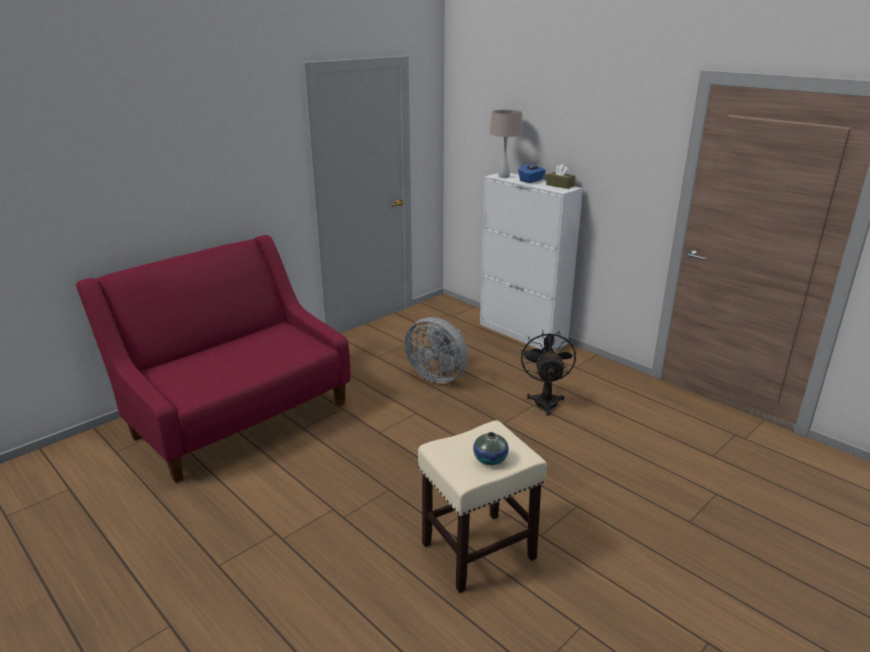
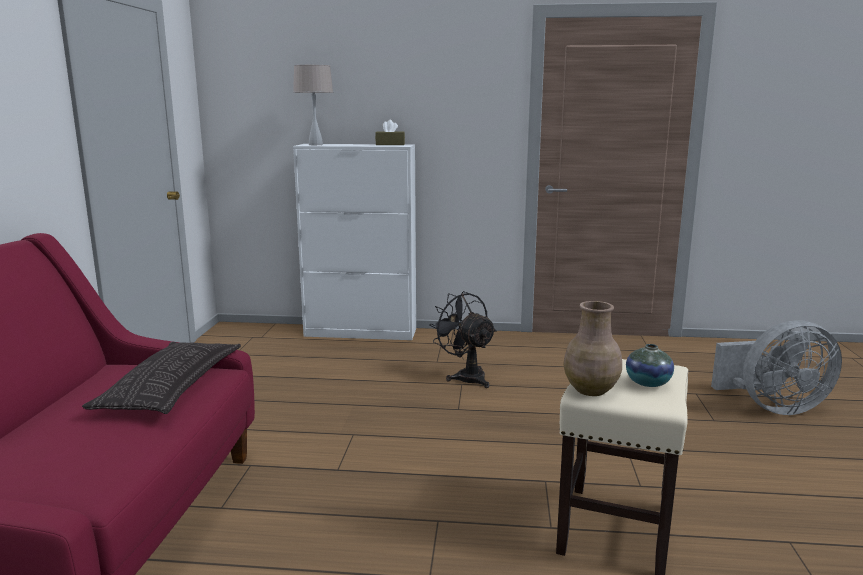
camera: 40 degrees left, 10 degrees down
grey fan [405,317,468,383] -> grey fan moved to [711,320,842,415]
blue tissue box [518,161,546,183] -> none
none -> pillow [82,342,241,414]
none -> brown vase [563,301,622,396]

